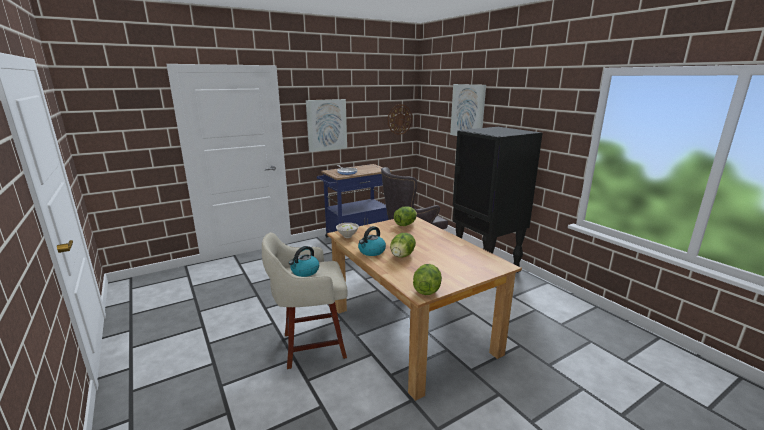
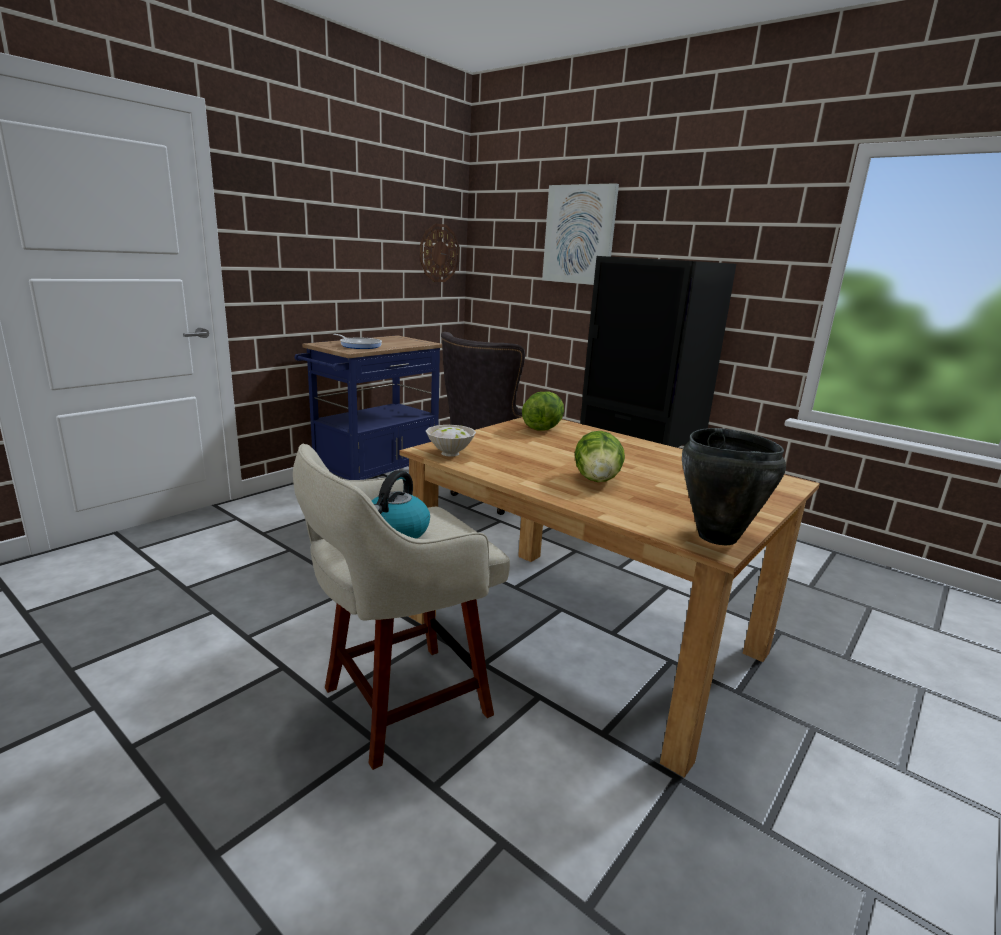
camera: 20 degrees left, 0 degrees up
picture [306,99,347,152] -> none
kettle [358,226,386,256] -> none
lettuce [413,264,442,295] -> black cooking pot [682,428,786,545]

